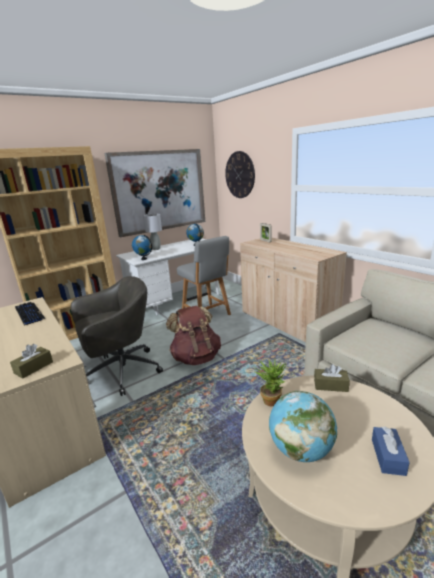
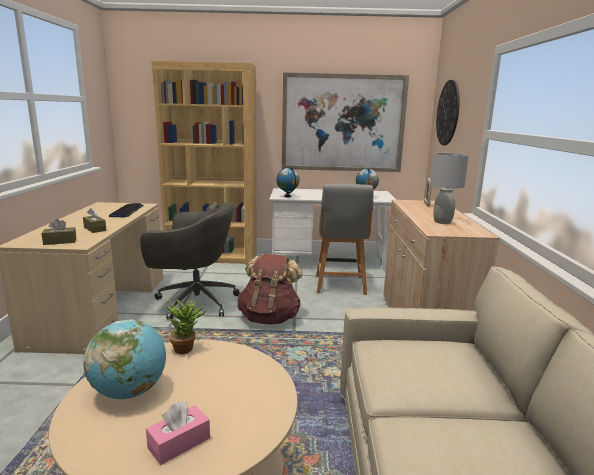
camera: 35 degrees right, 5 degrees down
grey table lamp [143,214,162,250] -> grey table lamp moved to [430,153,469,224]
brown tissue box [314,364,350,392] -> brown tissue box moved to [83,208,106,233]
blue tissue box [372,427,410,476] -> pink tissue box [146,402,210,465]

